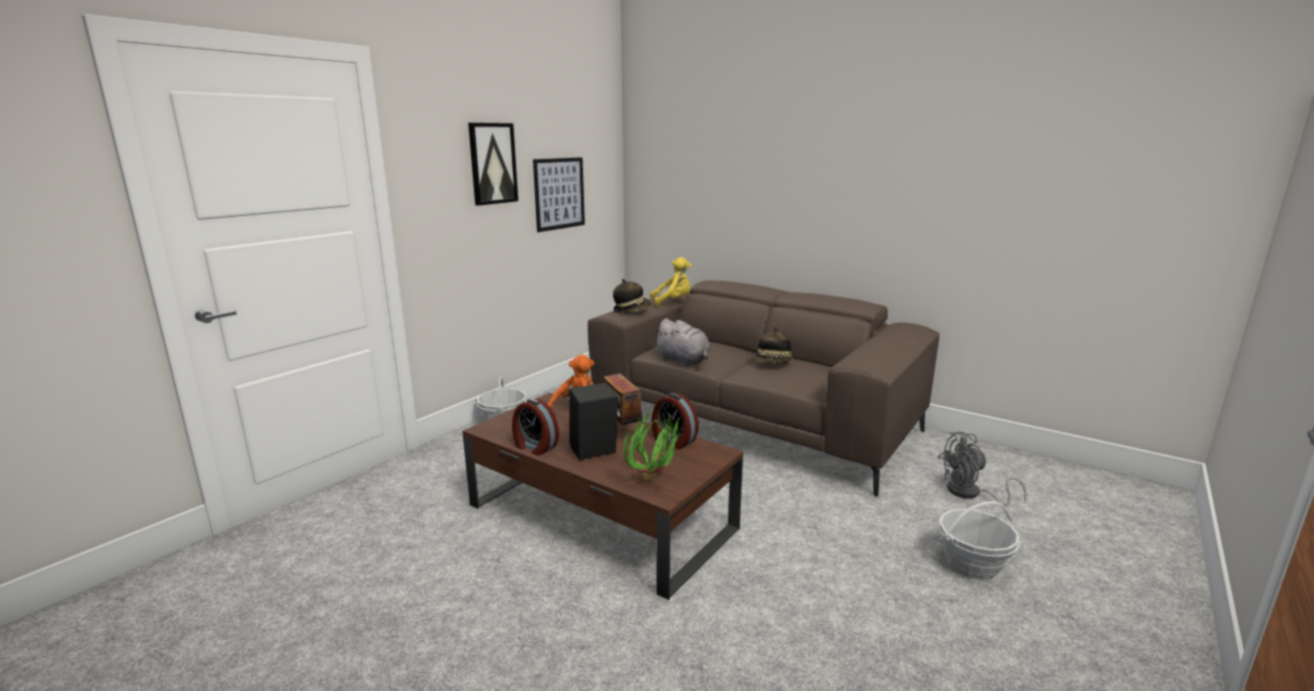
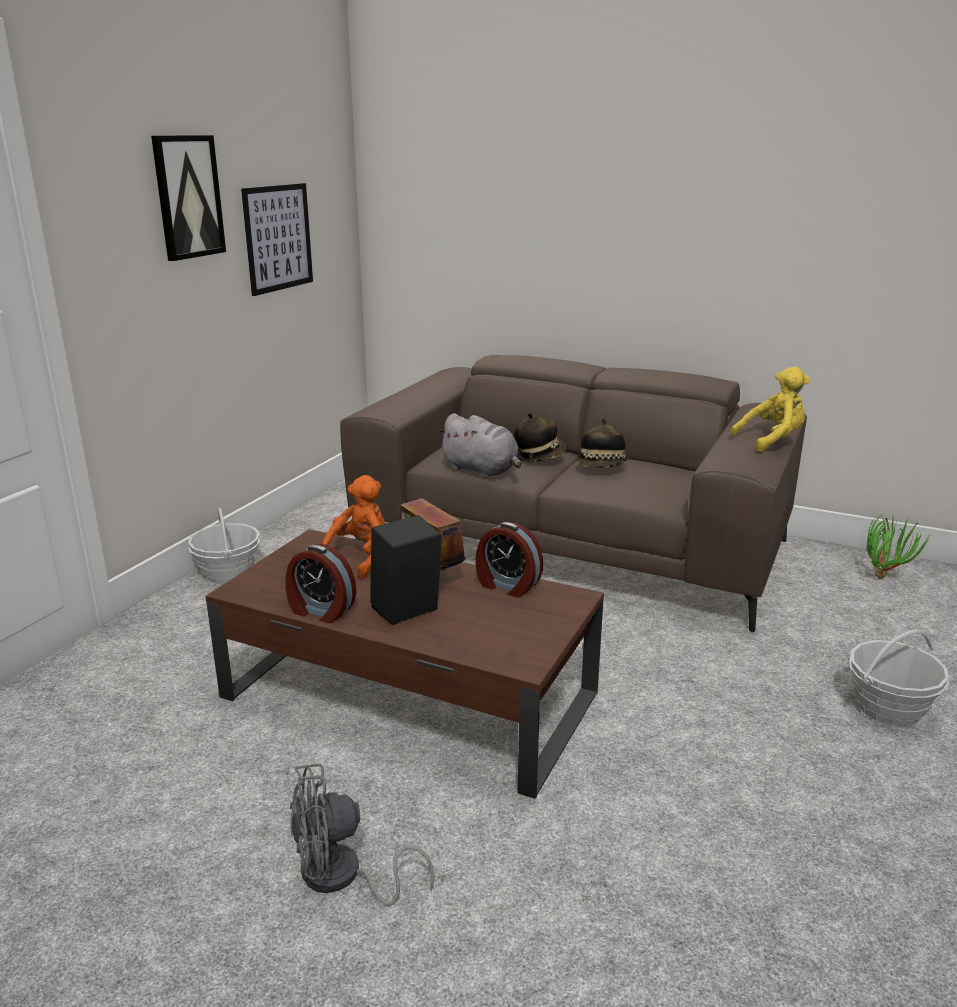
camera: 10 degrees left, 5 degrees up
hat [613,279,651,313] -> hat moved to [514,413,567,462]
potted plant [624,410,685,482] -> potted plant moved to [867,513,931,579]
yellow plush toy [650,257,691,306] -> yellow plush toy moved to [730,367,810,452]
grey fan [938,432,1027,506] -> grey fan moved to [290,764,435,906]

